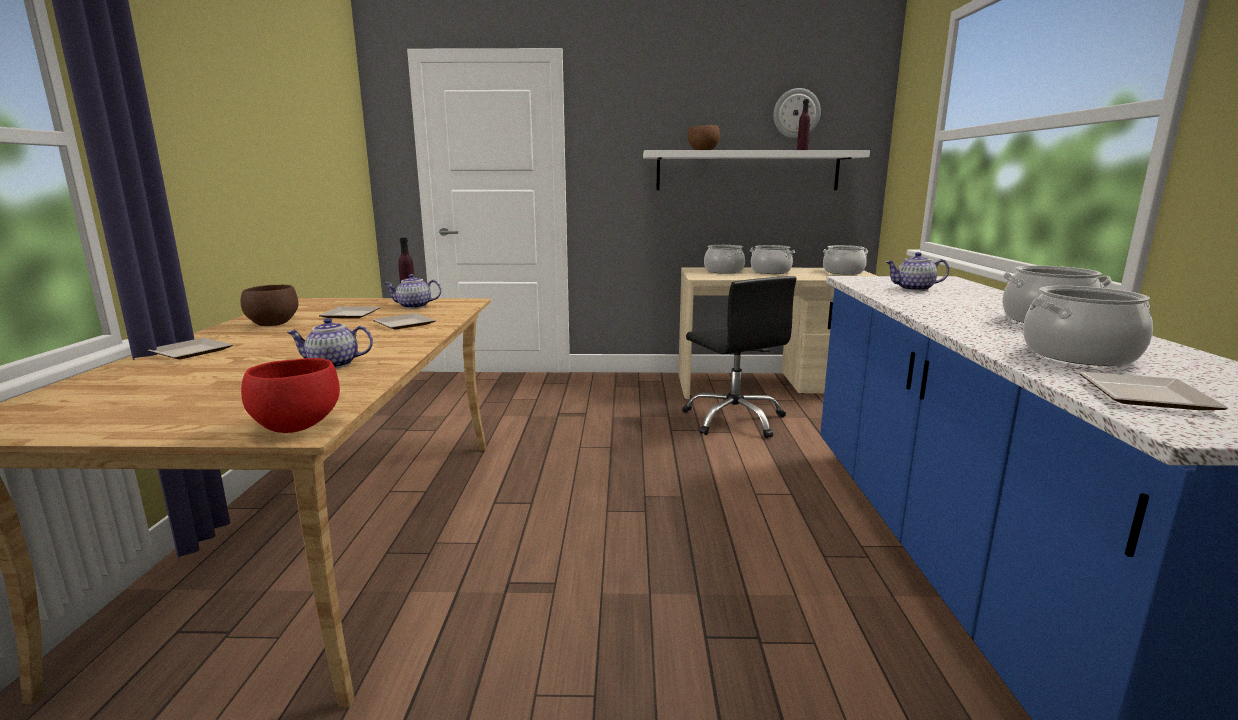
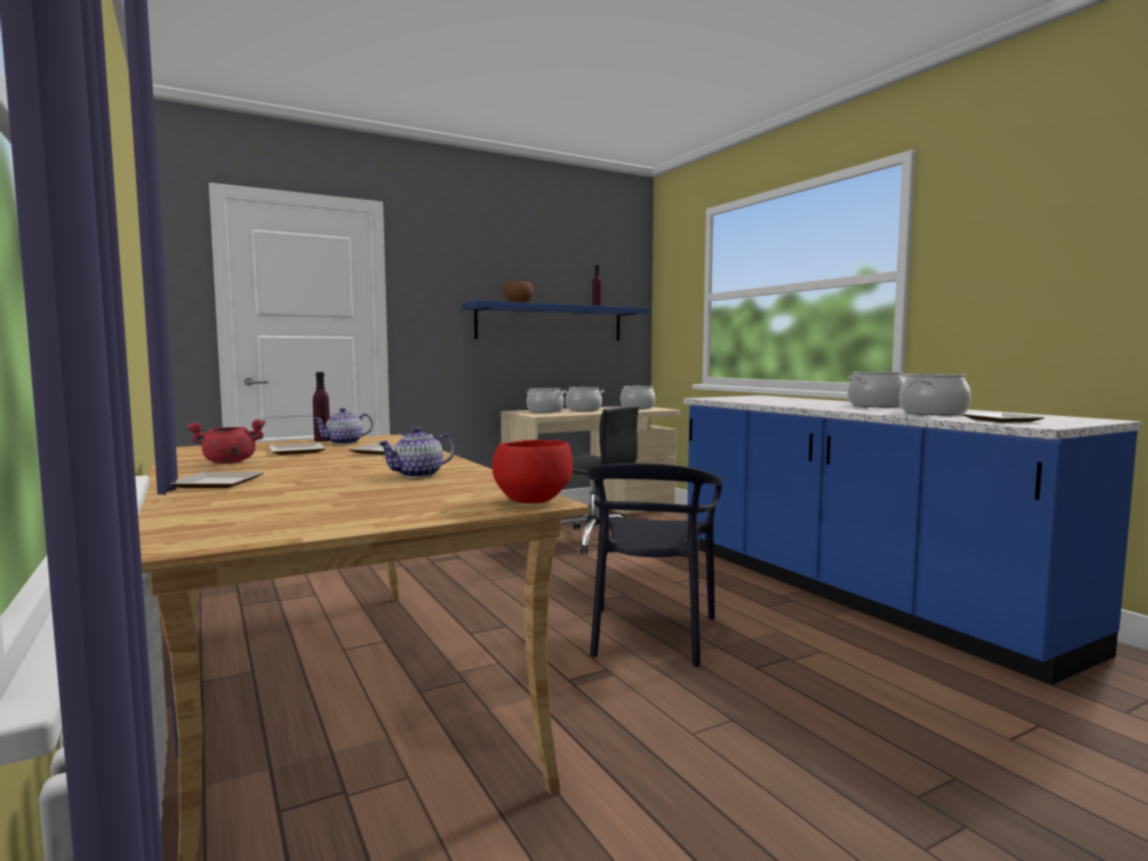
camera: 30 degrees left, 10 degrees down
brown bowl [240,285,298,326] -> red cooking pot [187,419,266,464]
white shelf [643,150,870,190] -> blue shelf [462,300,650,341]
wall clock [773,88,821,138] -> none
teapot [886,252,949,291] -> none
none -> black chair [587,463,723,667]

